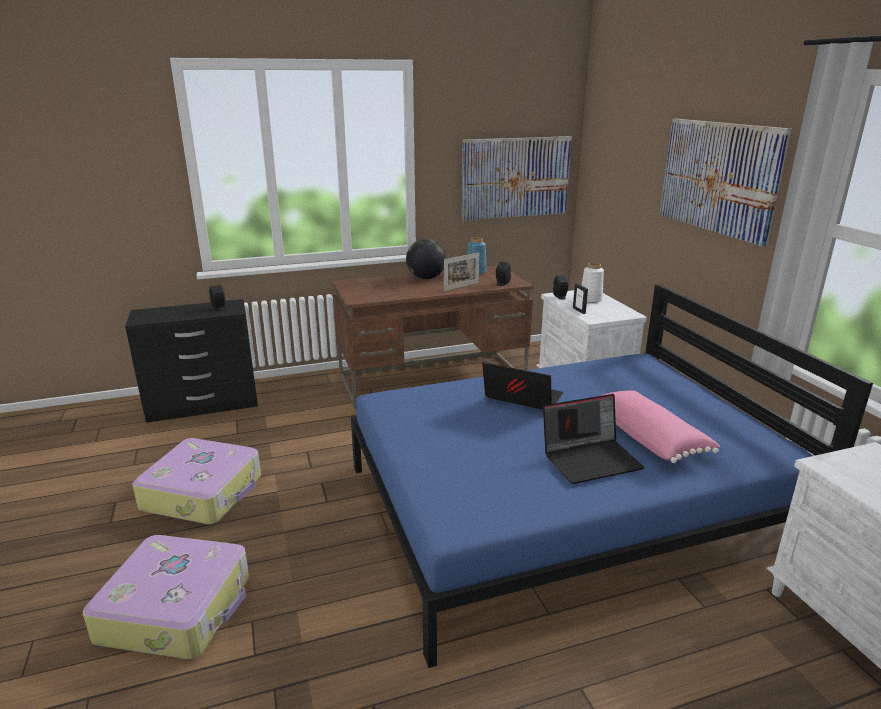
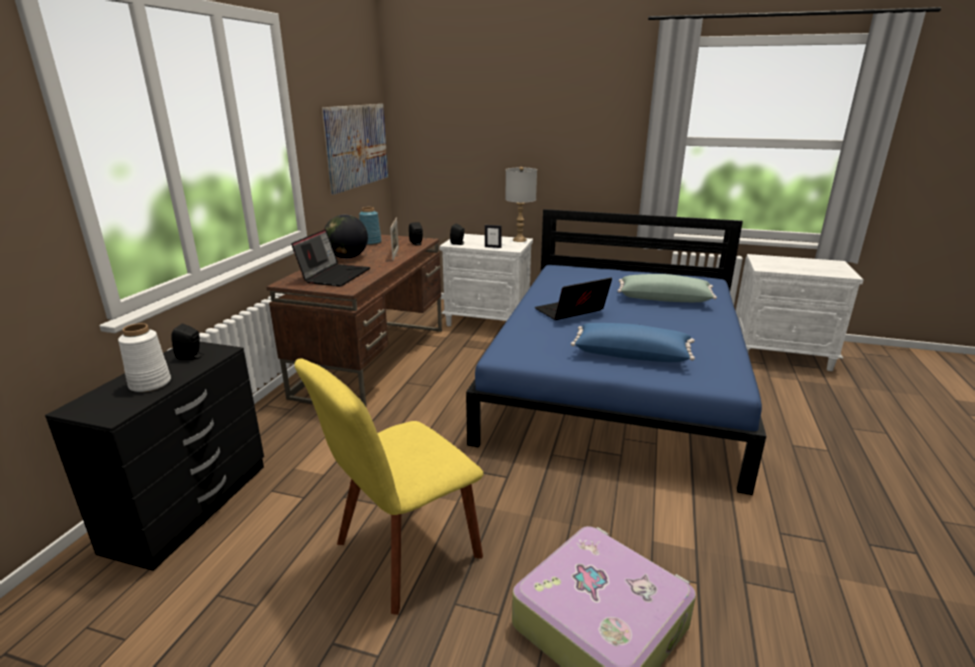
camera: 55 degrees left, 0 degrees up
suitcase [132,438,261,524] -> yellow chair [294,358,484,615]
laptop [543,394,644,484] -> laptop moved to [291,229,370,287]
white vase [582,262,604,303] -> white vase moved to [118,323,171,392]
pink pillow [601,390,720,463] -> green pillow [617,274,717,302]
picture [659,119,792,246] -> none
none -> grey table lamp [505,167,537,242]
none -> blue pillow [571,323,695,362]

